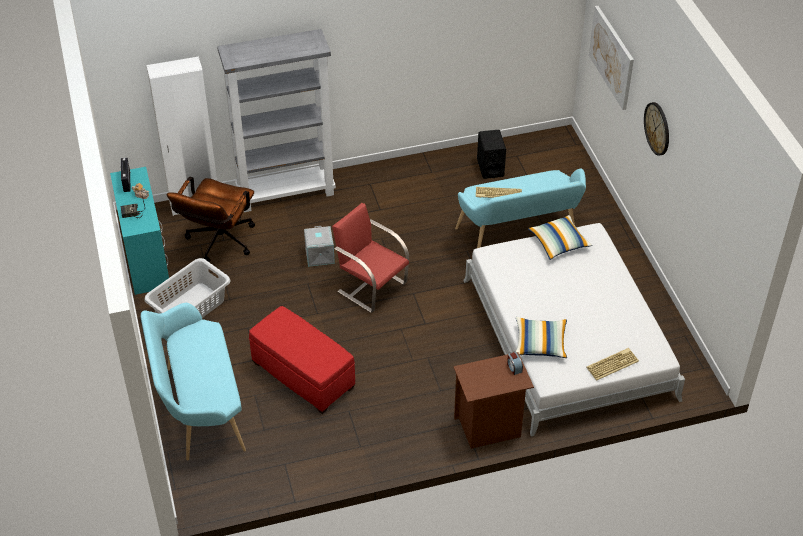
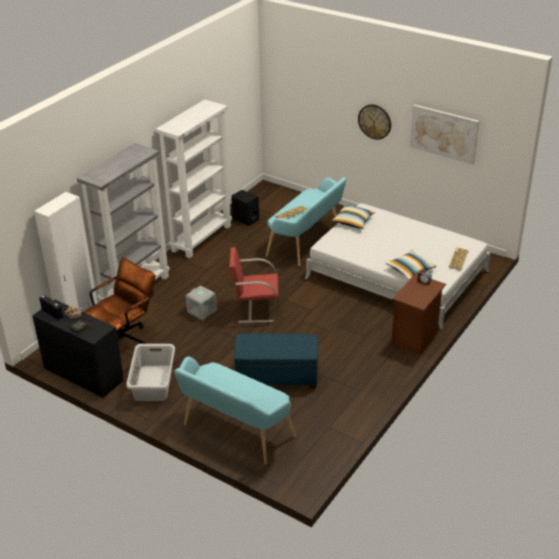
camera: 40 degrees left, 10 degrees down
turquoise desk [110,167,169,295] -> black desk [32,300,123,398]
brown office chair [167,177,255,262] -> brown office chair turned 120 degrees counterclockwise [84,258,155,344]
red ottoman [249,306,355,414] -> blue ottoman [234,333,318,389]
picture [589,6,634,110] -> picture moved to [410,104,479,165]
none -> white bookcase [156,99,232,258]

